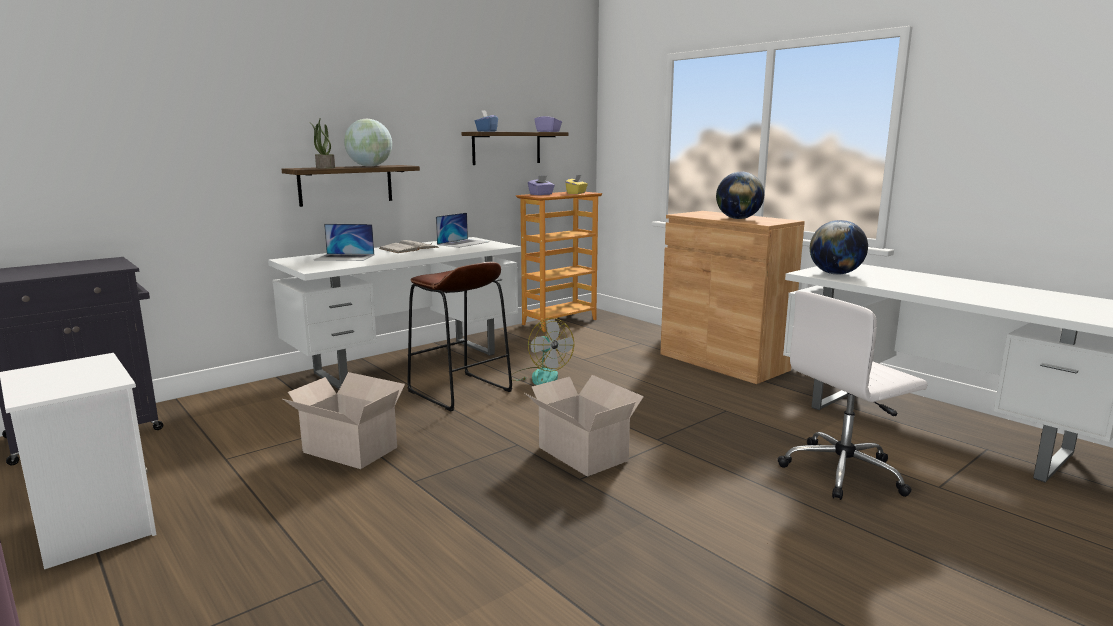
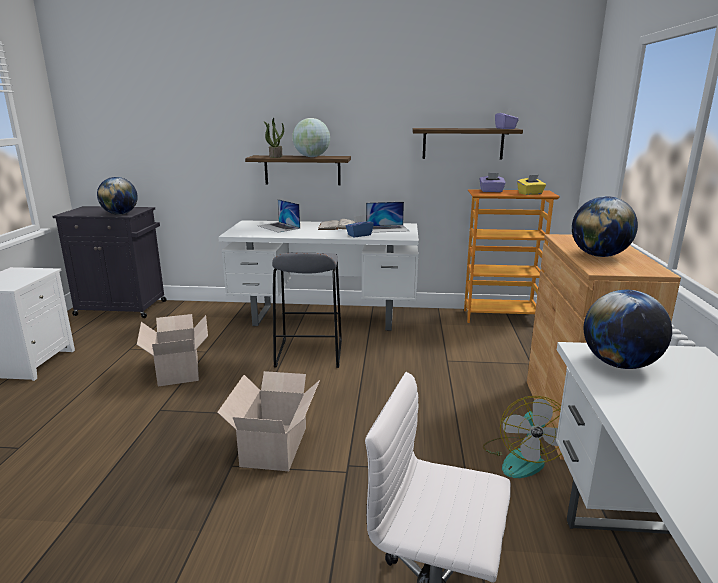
camera: 45 degrees right, 5 degrees up
brown stool [408,262,512,411] -> grey stool [272,253,342,368]
blue tissue box [475,110,498,132] -> blue tissue box moved to [346,215,374,237]
fan [511,318,574,385] -> fan moved to [483,396,562,478]
none -> globe [97,177,138,215]

